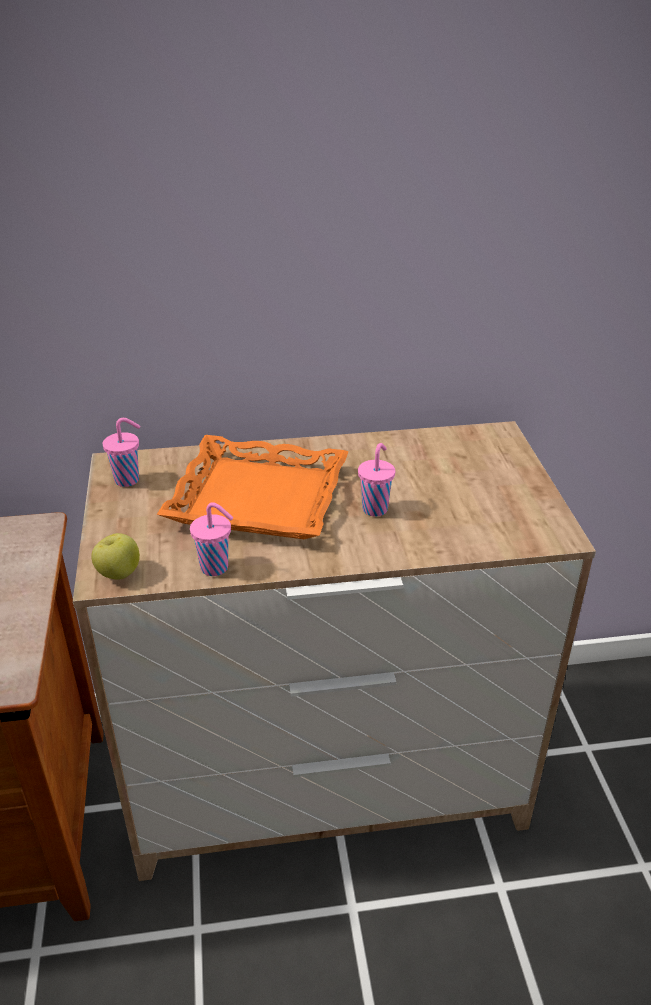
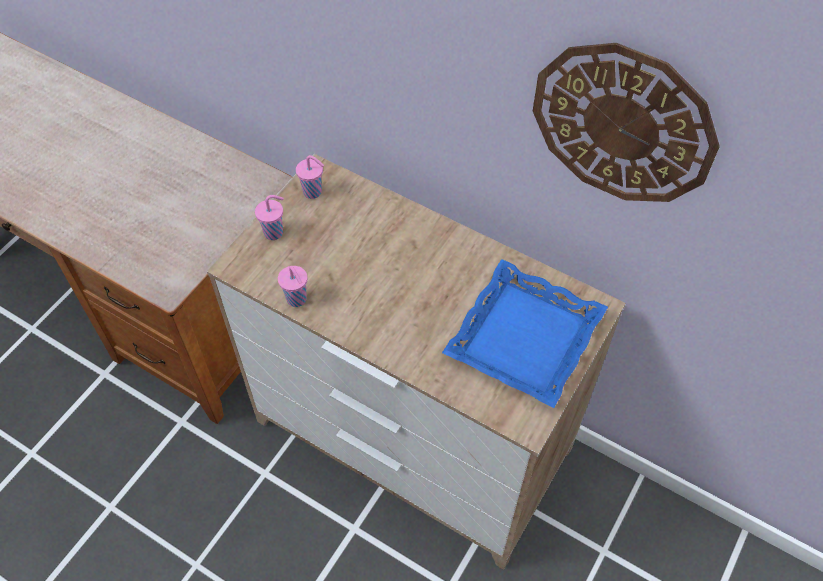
camera: 40 degrees right, 20 degrees up
apple [91,533,140,580] -> none
orange tray [157,435,349,539] -> none
pink cup [358,443,395,517] -> pink cup moved to [255,195,284,240]
none -> blue tray [442,259,608,408]
none -> wall clock [533,43,720,202]

